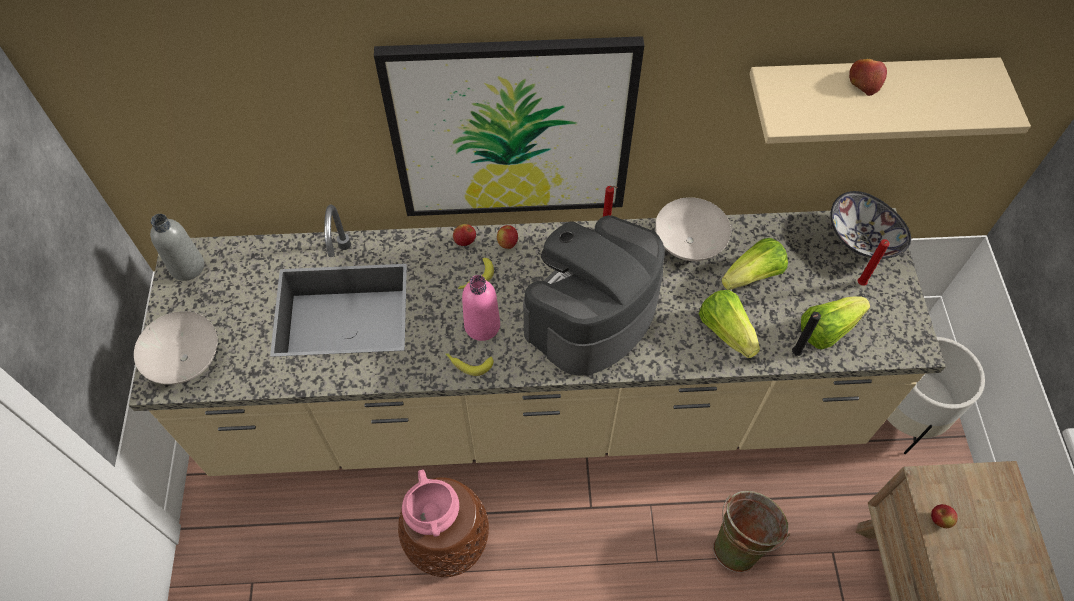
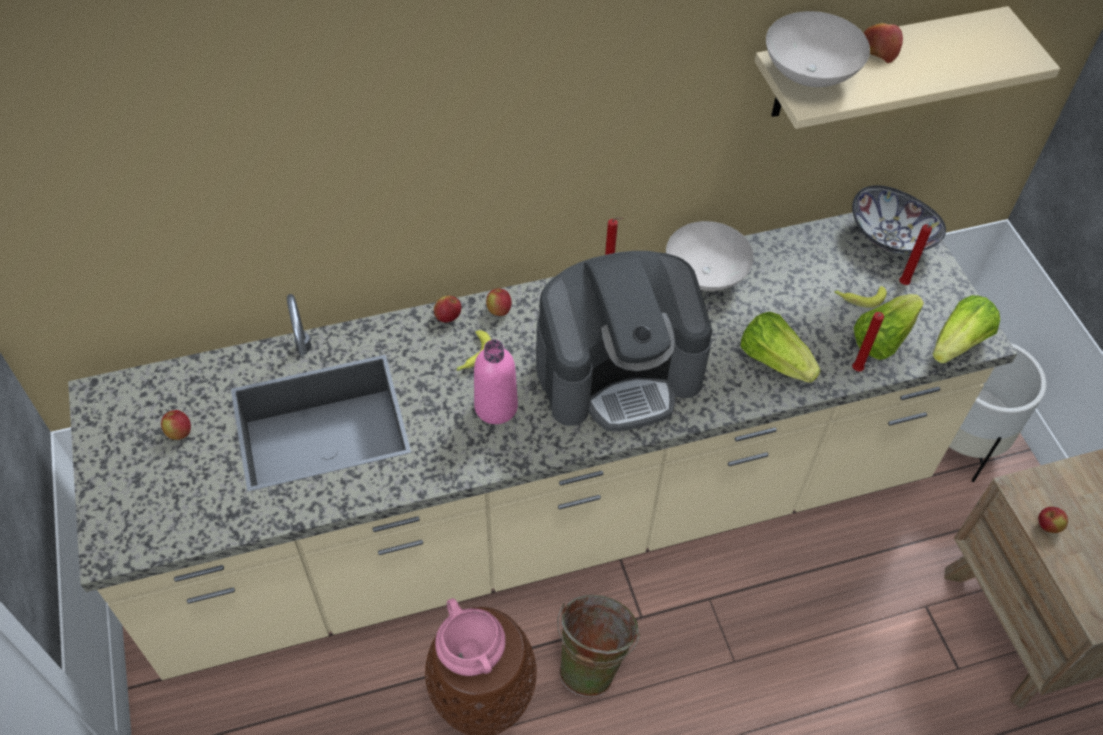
camera: 15 degrees left, 5 degrees down
white bowl [134,311,218,385] -> white bowl moved to [766,11,870,87]
grey bottle [150,214,204,281] -> none
picture [374,36,644,216] -> none
banana [445,353,494,376] -> banana moved to [834,286,887,308]
coffee machine [523,215,665,376] -> coffee machine turned 135 degrees counterclockwise [536,251,712,431]
green bucket [713,491,790,573] -> green bucket moved to [557,595,640,697]
lettuce [721,238,788,290] -> lettuce moved to [933,295,1000,363]
black candle [792,312,821,356] -> red candle [852,312,884,372]
none -> apple [161,410,191,440]

